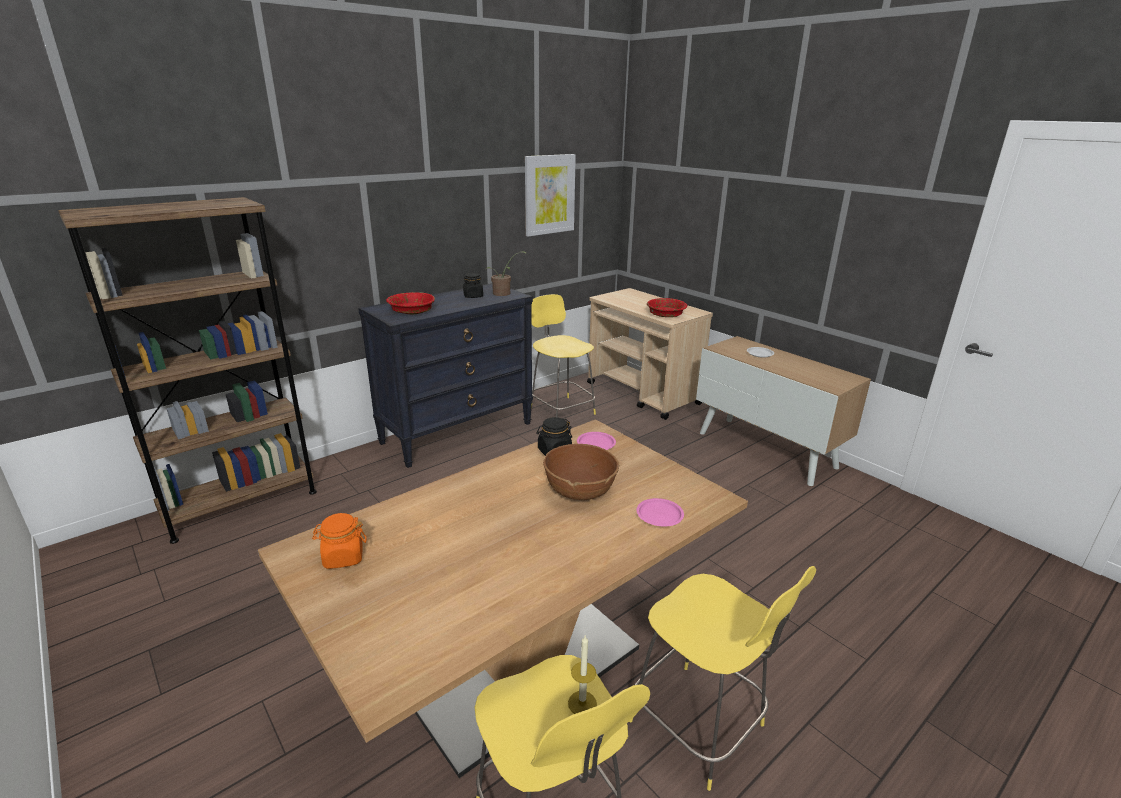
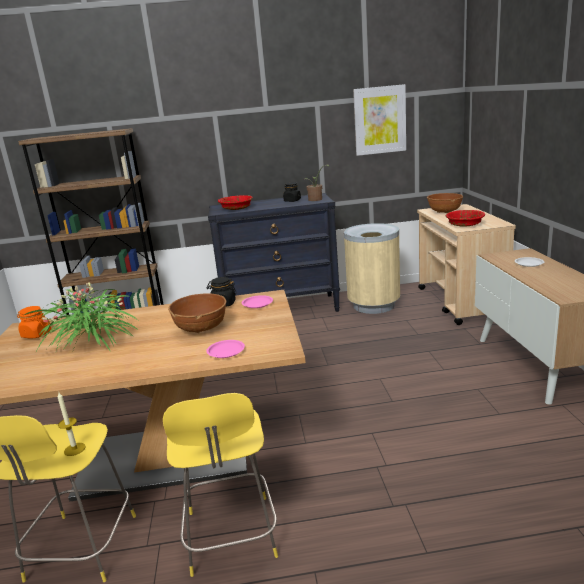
camera: 35 degrees right, 5 degrees down
yellow stool [531,294,596,417] -> beige trash can [344,223,400,314]
none -> potted plant [24,282,138,353]
none -> brown bowl [427,193,463,213]

